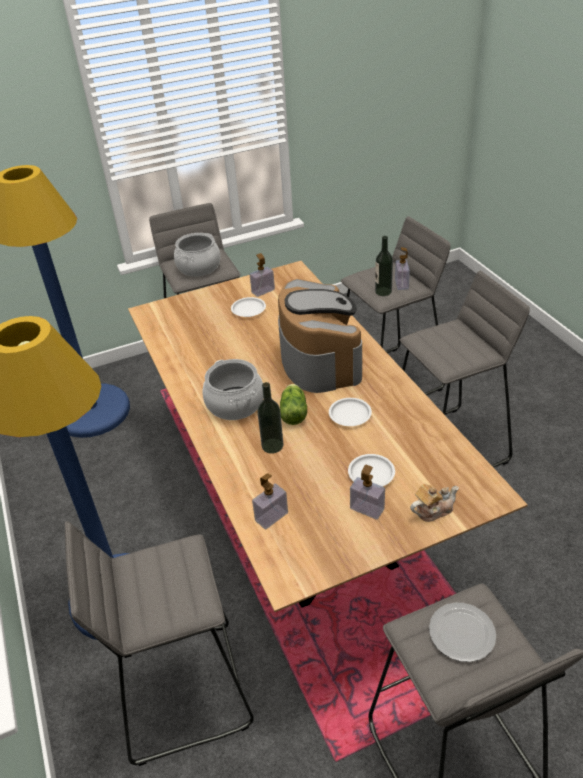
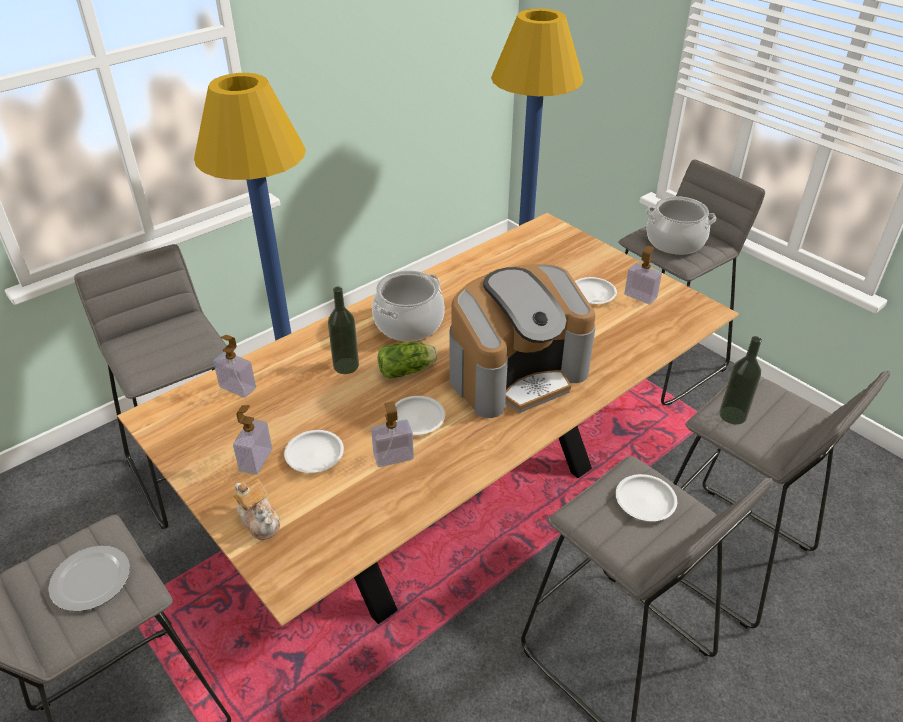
camera: 70 degrees right, 0 degrees up
soap dispenser [395,247,410,290] -> soap dispenser moved to [371,401,414,467]
none -> white plate [616,474,677,521]

